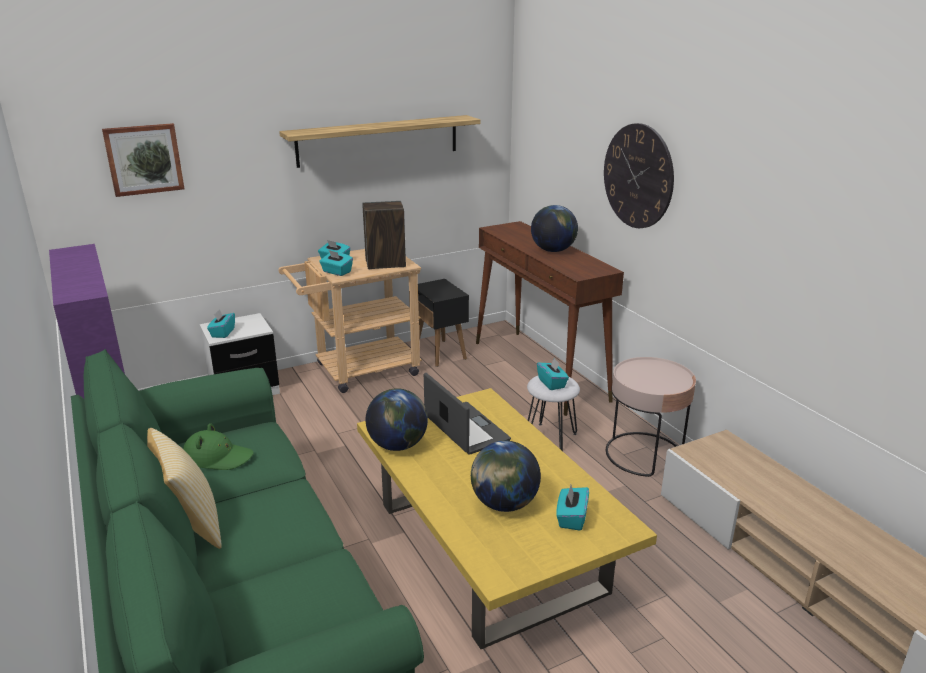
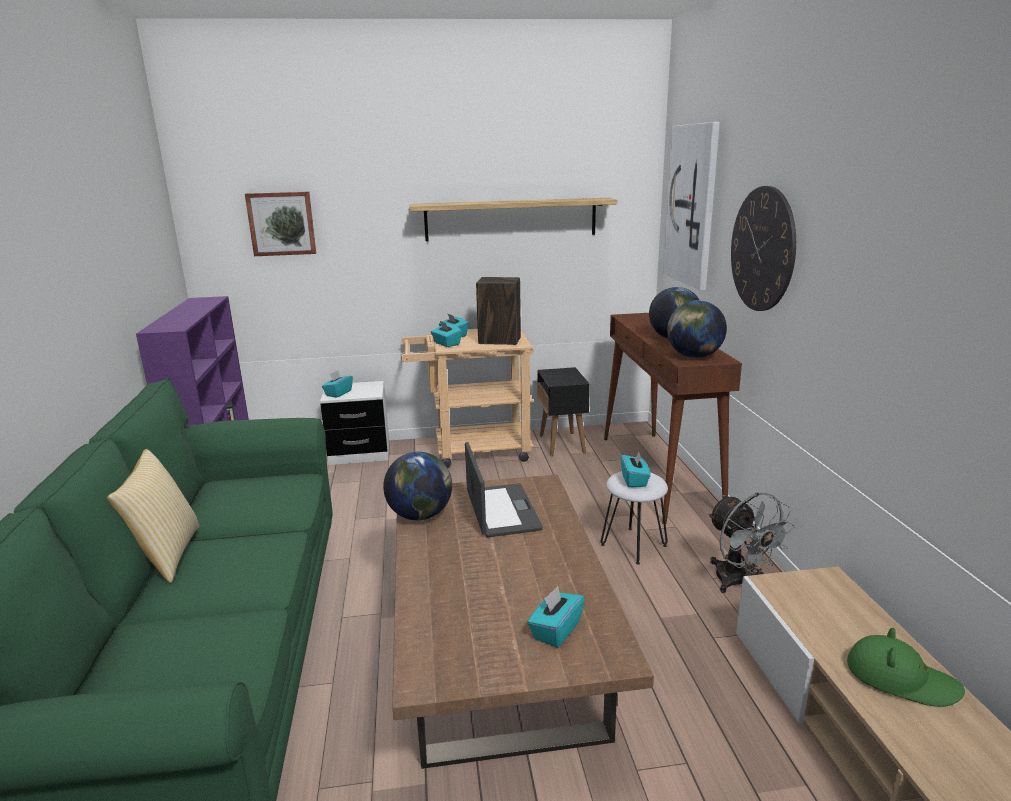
camera: 20 degrees right, 5 degrees down
green hat [183,423,254,470] -> green hat moved to [847,628,965,707]
yellow coffee table [357,388,657,649] -> brown coffee table [392,474,654,769]
globe [471,441,541,512] -> globe moved to [667,300,727,358]
pink side table [606,357,696,477] -> grey fan [708,492,795,593]
none -> picture [663,122,720,290]

